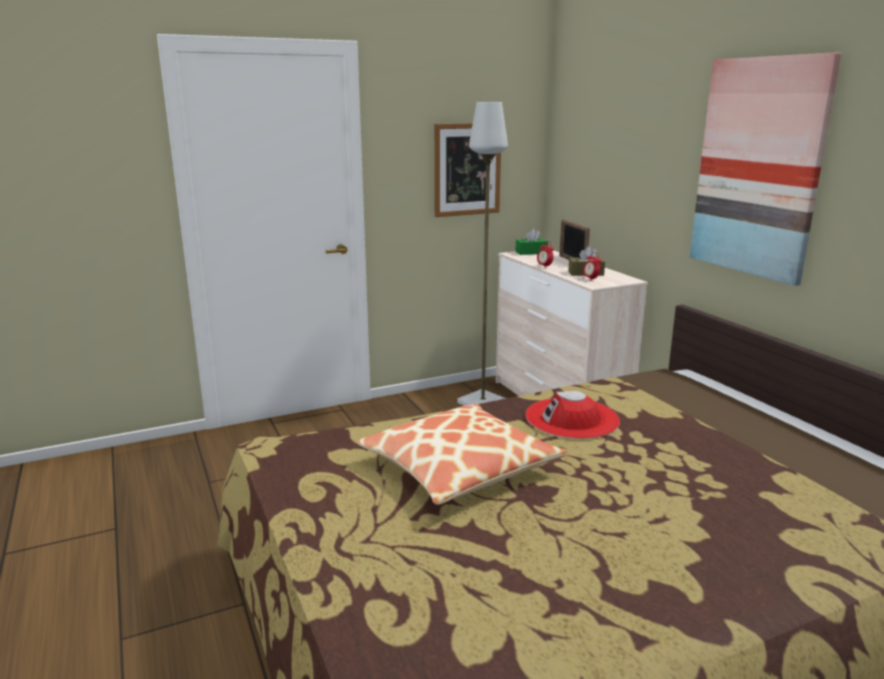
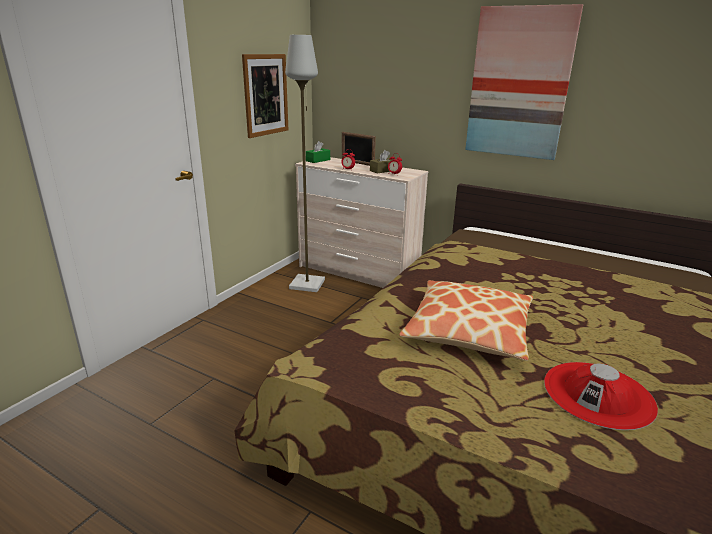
camera: 35 degrees left, 5 degrees up
red hat [525,391,620,439] -> red hat moved to [544,362,658,430]

